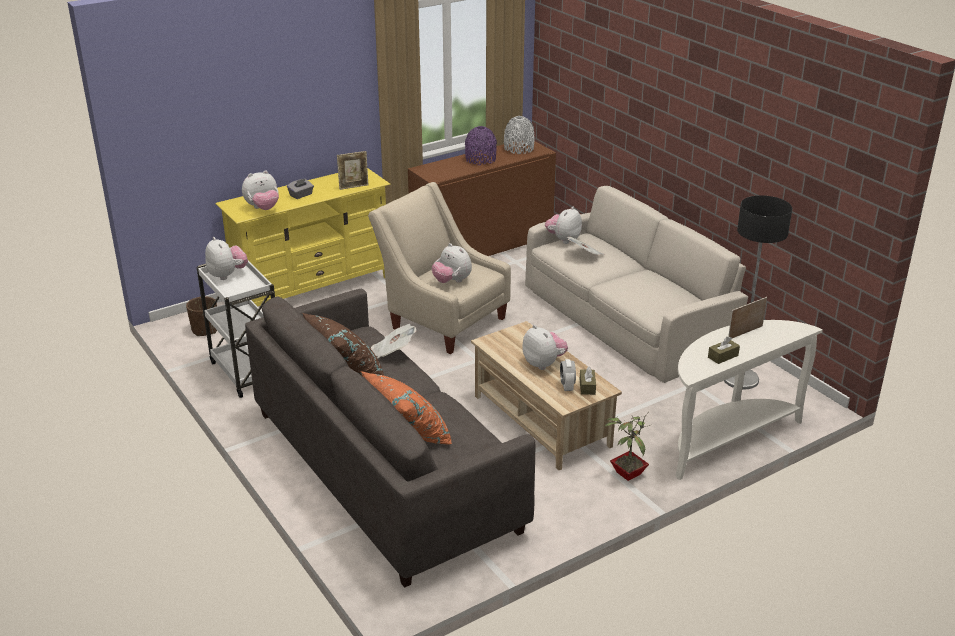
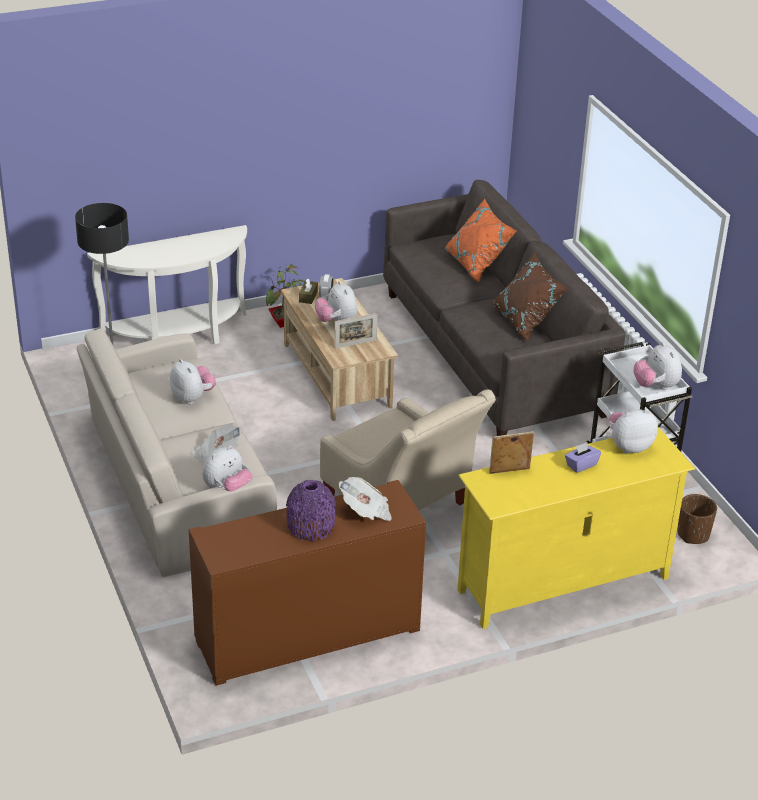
camera: 170 degrees left, 5 degrees up
grey tissue box [287,178,314,199] -> purple tissue box [565,442,601,473]
newspaper [371,324,416,359] -> newspaper moved to [339,477,392,521]
plush toy [432,243,472,283] -> plush toy moved to [170,359,216,405]
grey vase [504,116,535,154] -> none
brown tissue box [708,337,740,364] -> none
picture frame [728,297,767,338] -> picture frame moved to [335,313,377,349]

